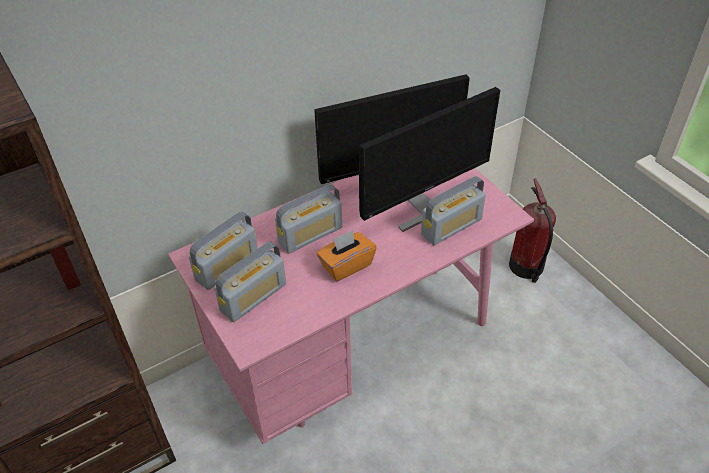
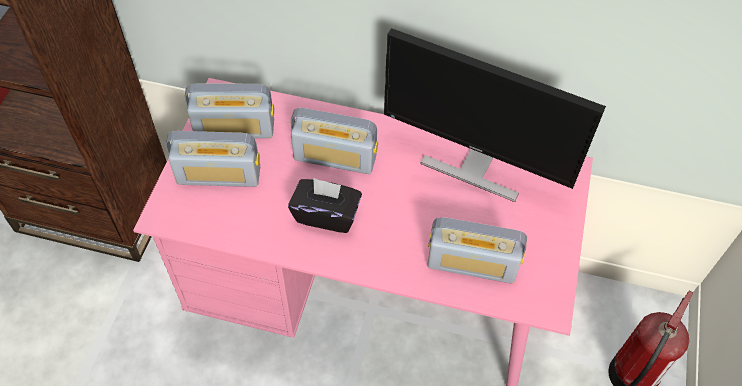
camera: 45 degrees right, 10 degrees up
orange tissue box [317,230,377,281] -> black tissue box [288,178,362,233]
monitor [359,87,500,232] -> none

